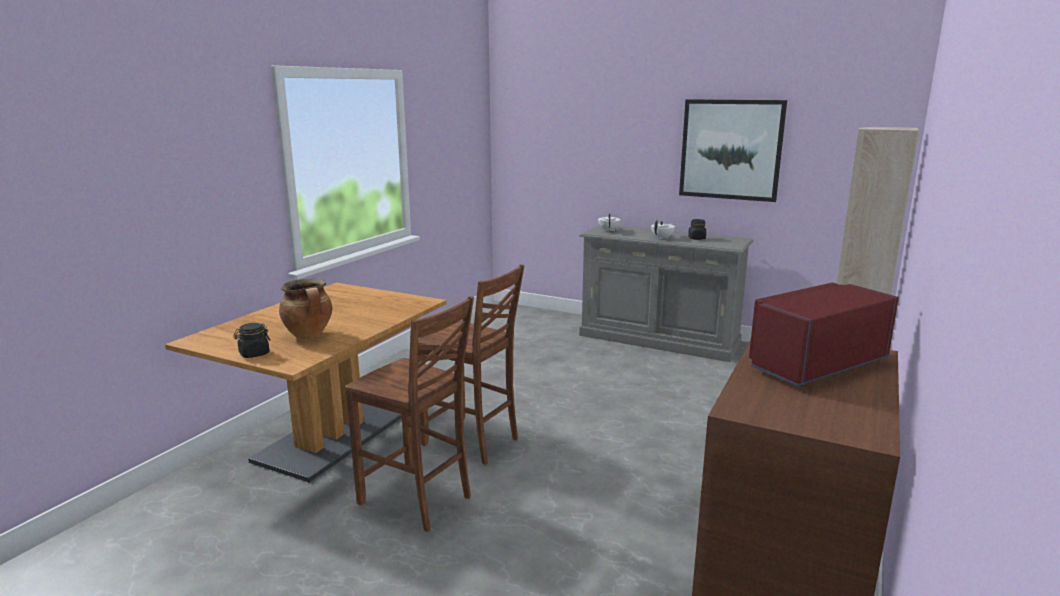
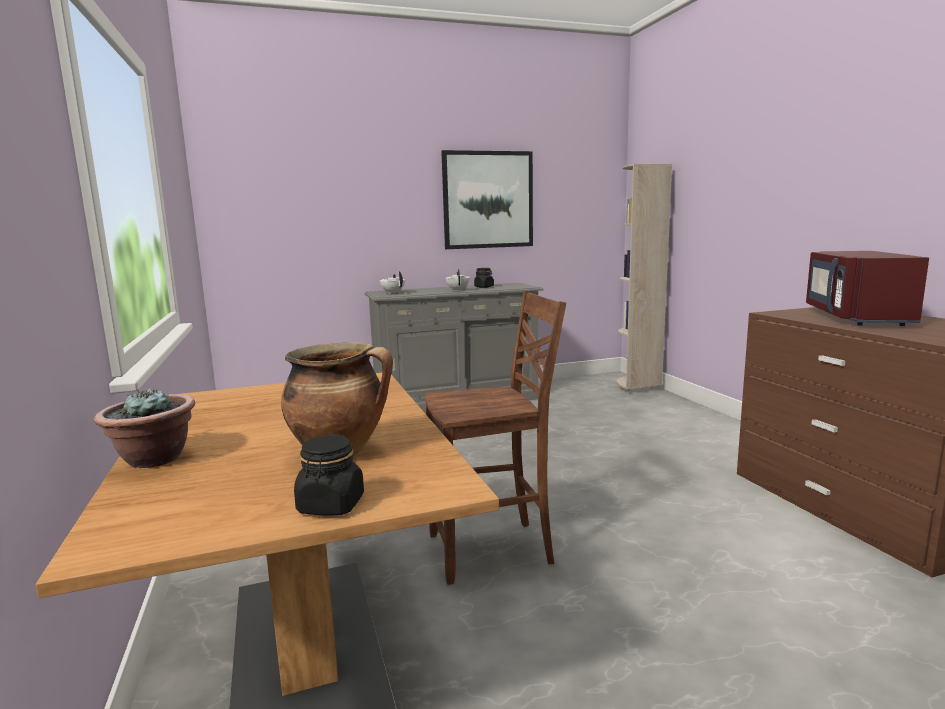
camera: 45 degrees left, 5 degrees down
brown chair [345,296,474,532] -> none
none -> potted plant [94,388,195,468]

